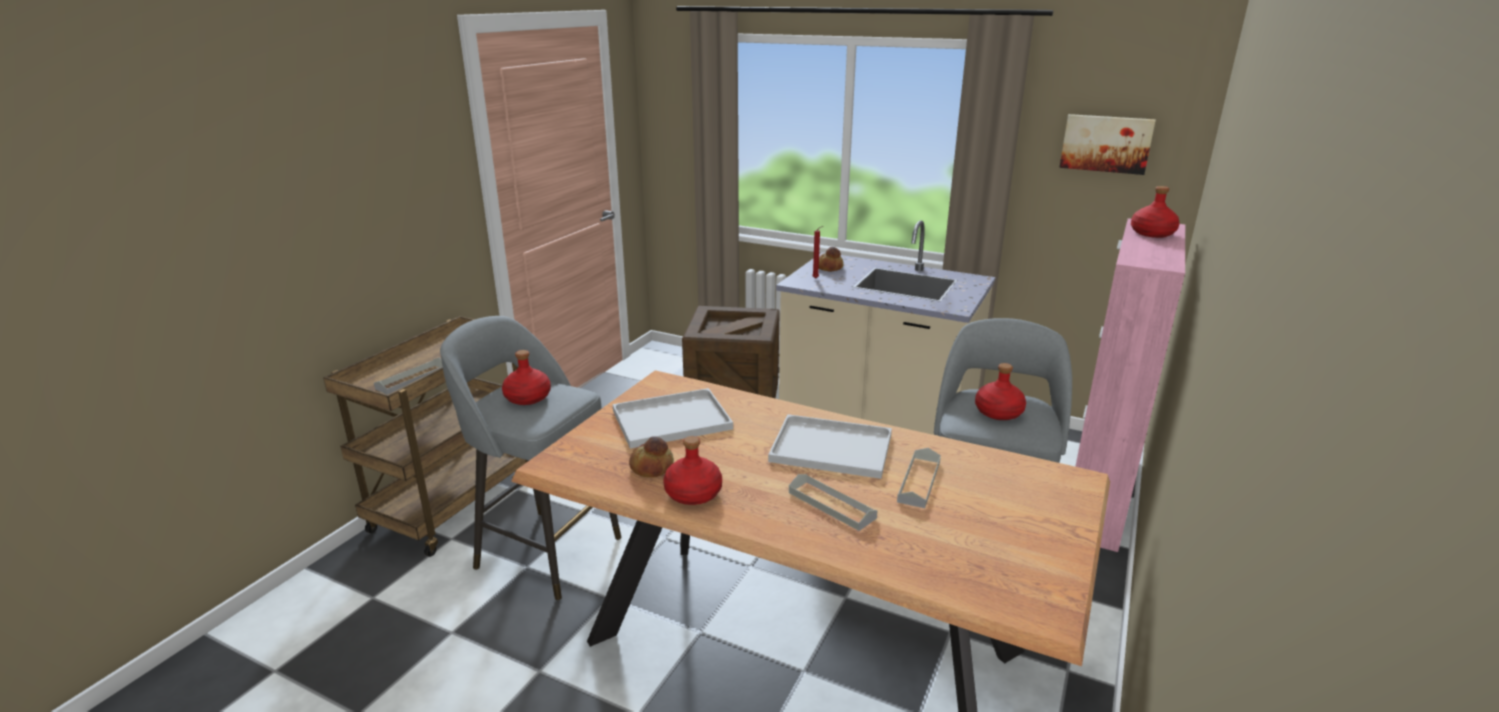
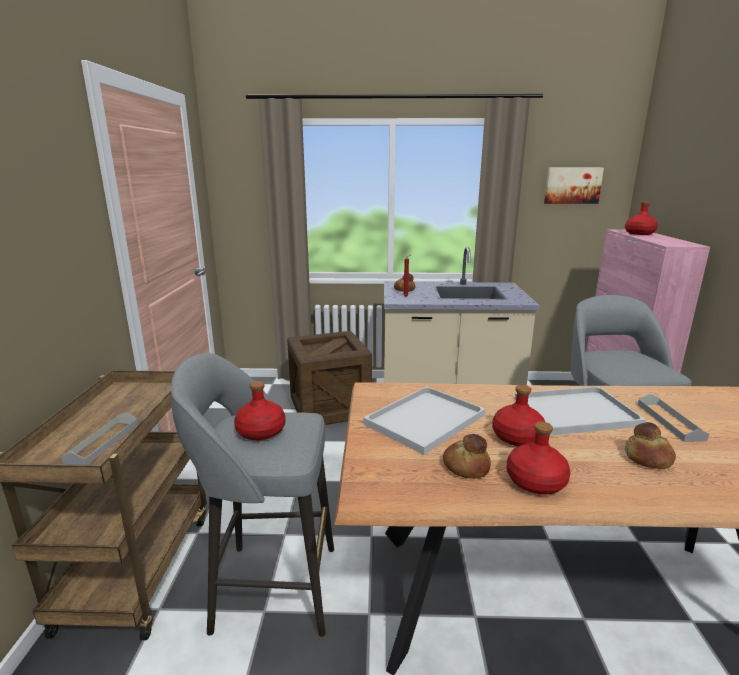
camera: 25 degrees left, 5 degrees down
grey tray [789,474,878,531] -> bread [625,422,676,469]
red bottle [975,363,1026,420] -> red bottle moved to [492,385,545,446]

